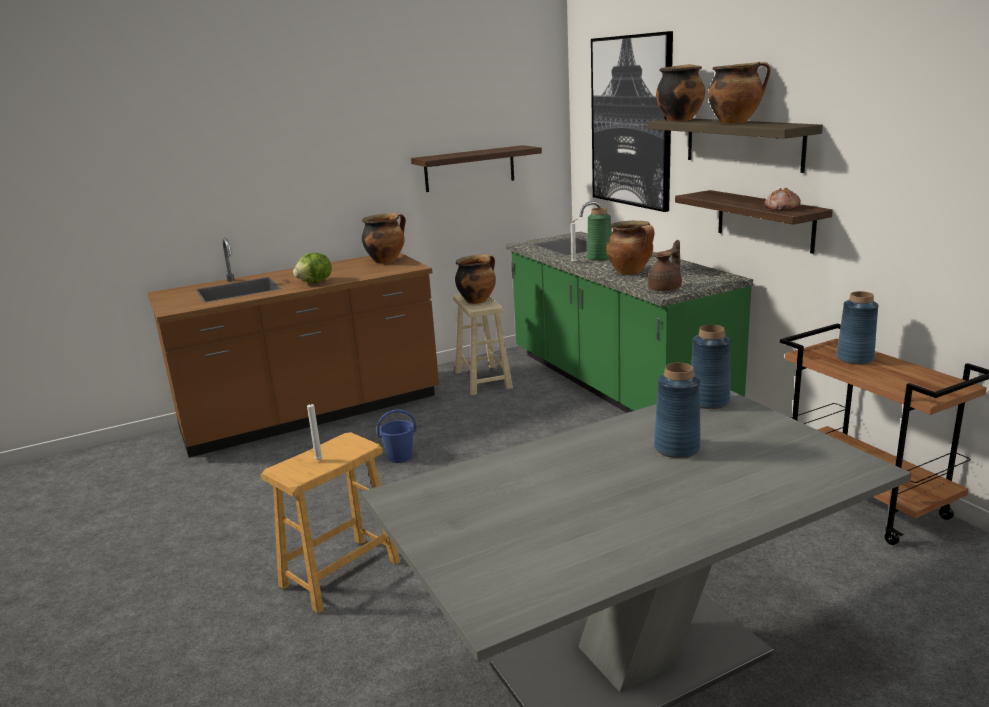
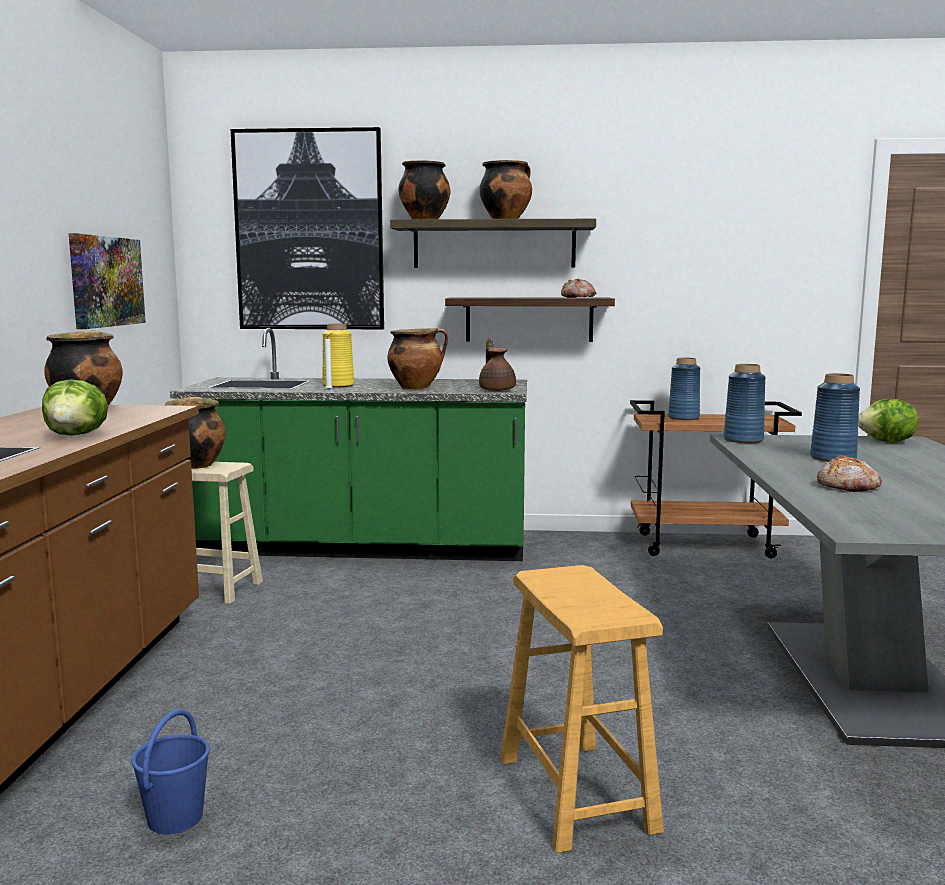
camera: 60 degrees left, 10 degrees down
white candle [307,401,323,460] -> none
blue bucket [377,410,417,463] -> blue bucket moved to [131,709,210,834]
shelf [411,145,542,192] -> picture [69,233,146,329]
green vase [587,208,611,261] -> yellow vase [322,324,354,387]
none -> bread [817,455,882,492]
none -> lettuce [858,399,919,443]

